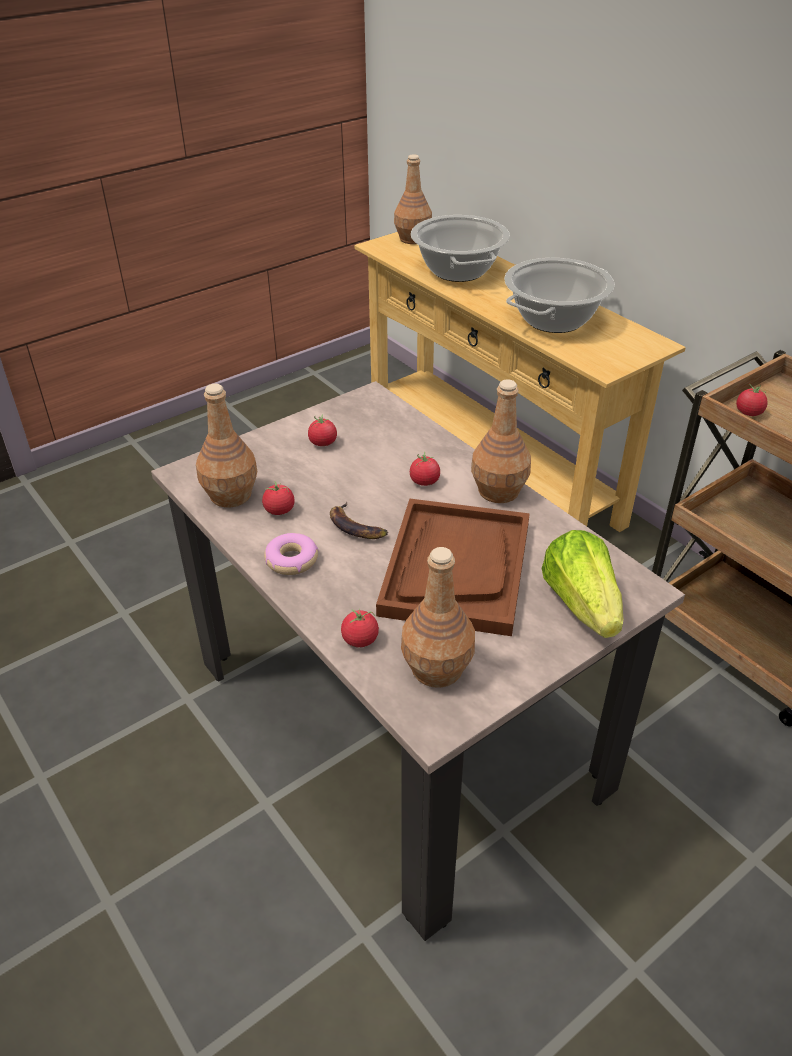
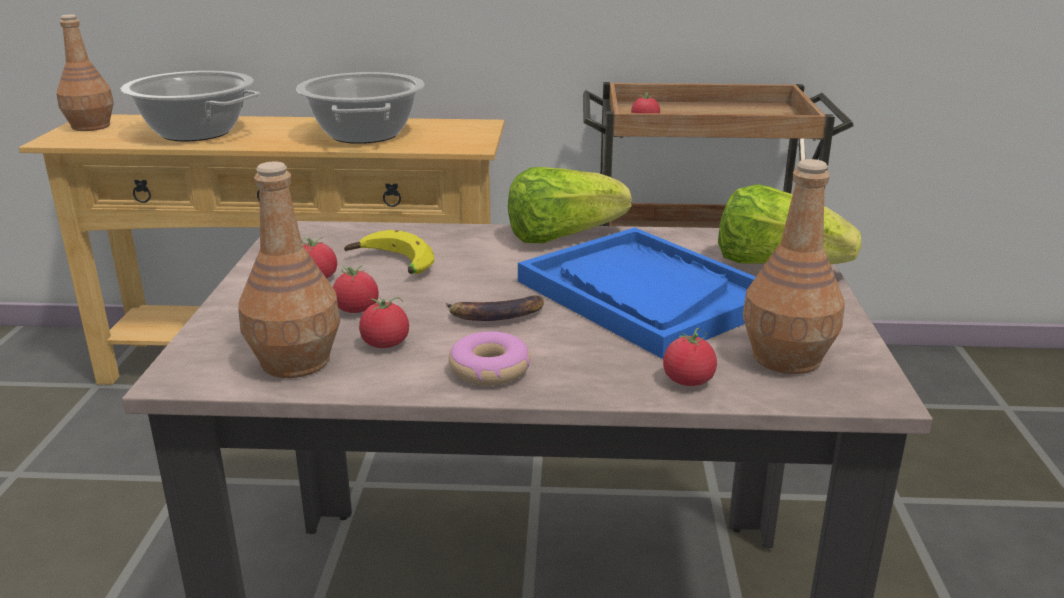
camera: 50 degrees left, 15 degrees down
brown tray [376,499,530,636] -> blue tray [518,227,756,359]
tomato [410,452,440,486] -> tomato moved to [333,265,379,313]
brown bottle [471,379,531,503] -> lettuce [508,167,632,243]
none -> banana [344,230,434,274]

